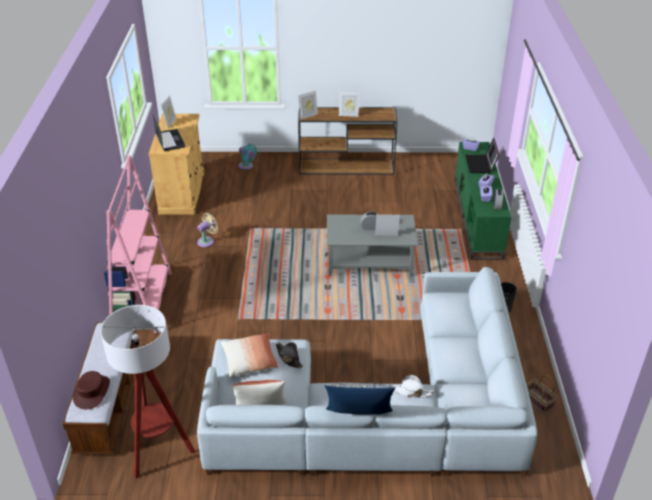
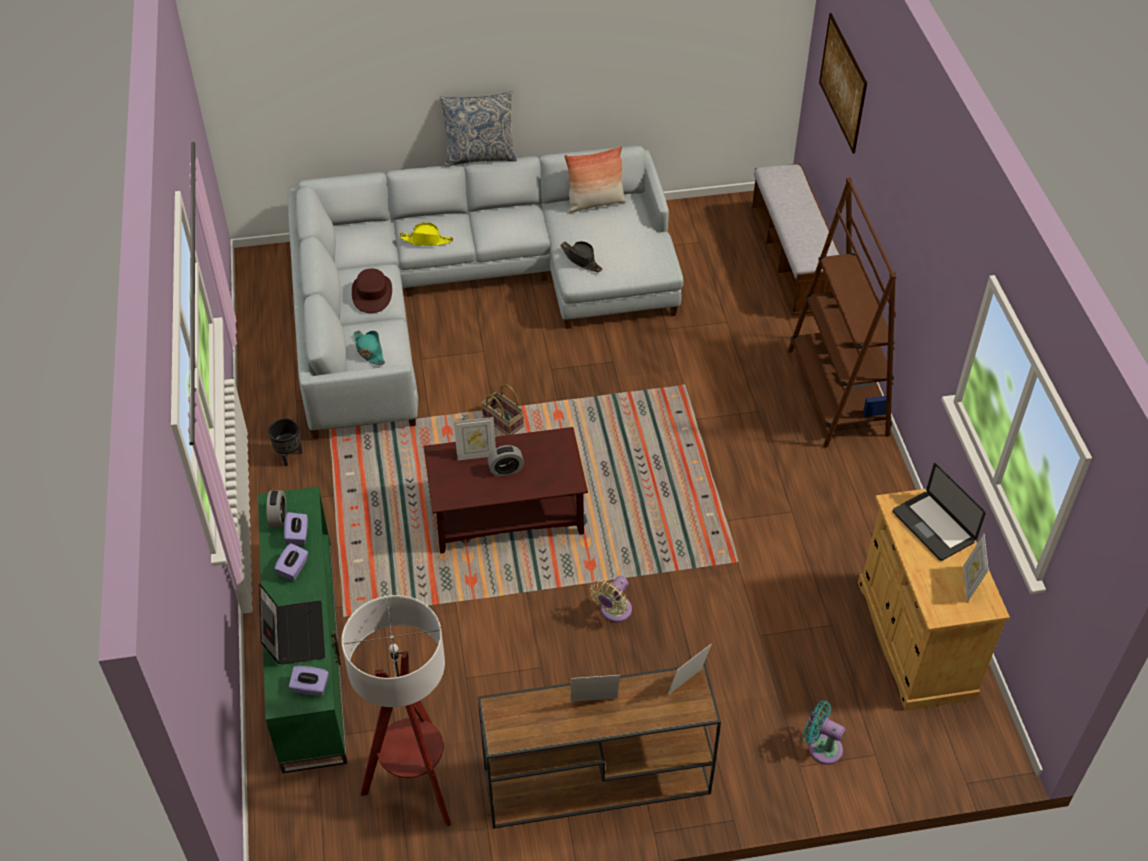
camera: 170 degrees right, 10 degrees up
brown hat [73,371,110,409] -> brown hat moved to [352,268,392,313]
floor lamp [101,305,195,479] -> floor lamp moved to [341,595,451,827]
pink bookcase [104,155,172,333] -> brown bookcase [788,177,896,447]
beige fan [197,213,218,247] -> beige fan moved to [590,576,632,622]
pillow [221,333,278,377] -> none
grey coffee table [327,215,418,276] -> brown coffee table [424,427,588,554]
white hat [389,375,434,398] -> yellow hat [399,222,453,246]
basket [527,375,558,415] -> basket moved to [481,384,524,435]
none -> turquoise hat [354,331,385,365]
none -> picture [819,13,867,154]

